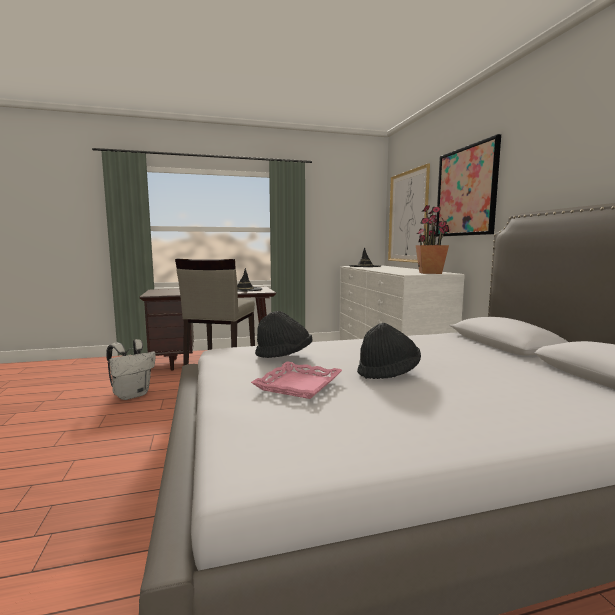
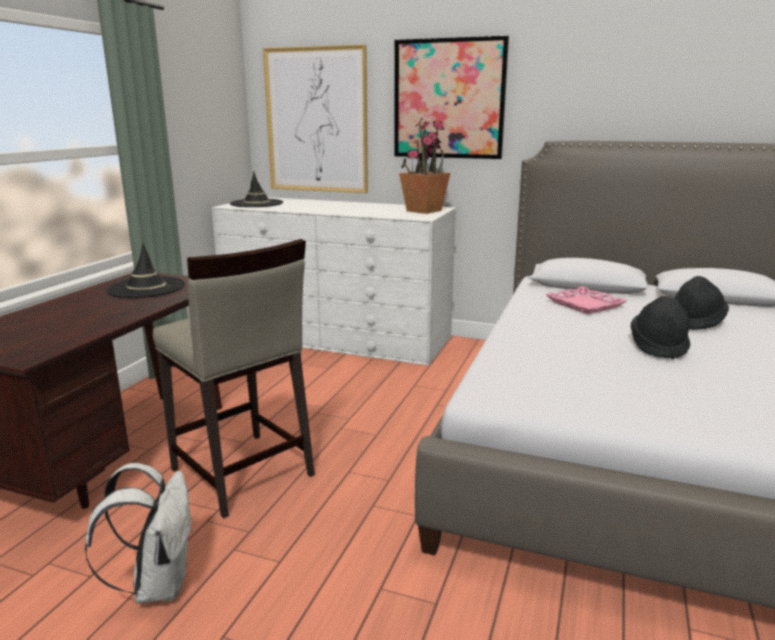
camera: 55 degrees left, 10 degrees up
pink tray [251,361,342,399] -> pink tray moved to [546,287,627,314]
black hat [255,311,312,358] -> black hat moved to [675,276,729,330]

